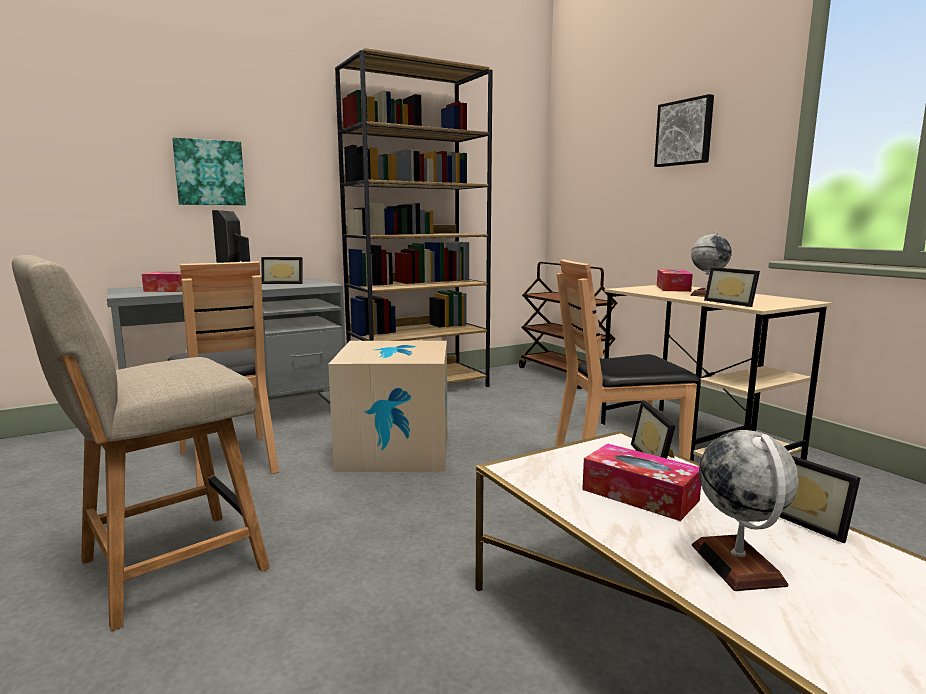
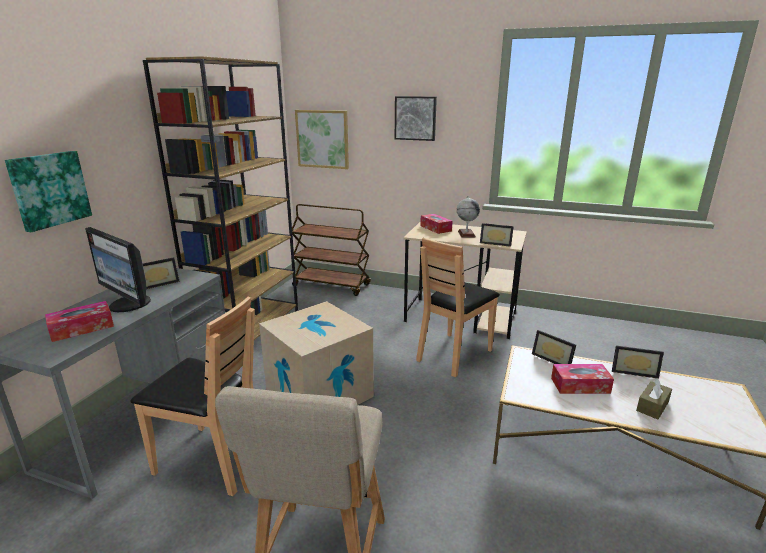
camera: 40 degrees left, 10 degrees up
globe [692,430,799,591] -> brown tissue box [636,378,672,419]
none -> picture [295,110,349,169]

